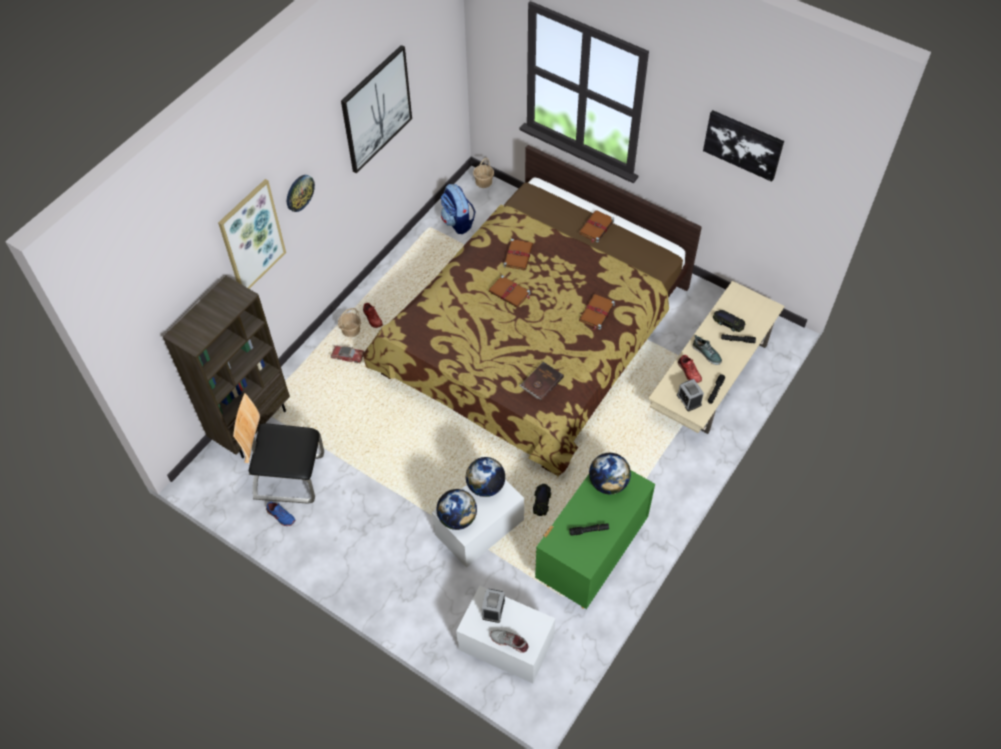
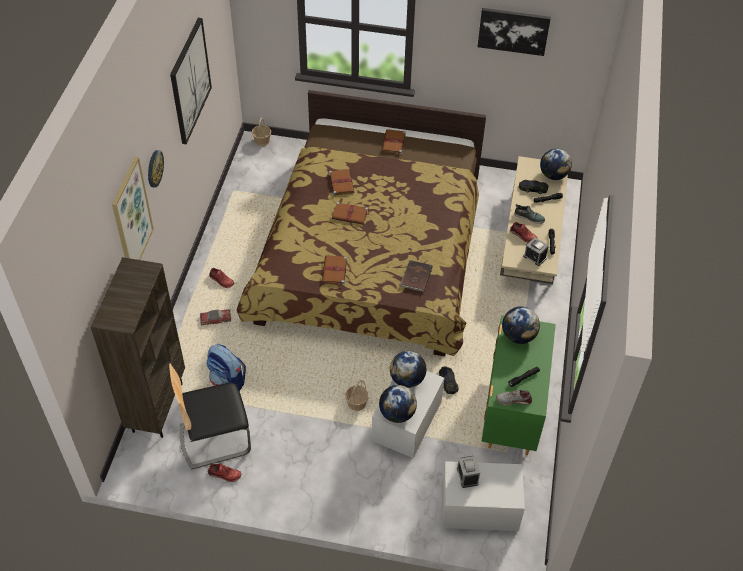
camera: 25 degrees left, 5 degrees down
blue shoe [266,502,296,526] -> red shoe [208,463,242,482]
basket [338,308,361,337] -> basket moved to [345,380,369,411]
backpack [441,184,476,234] -> backpack moved to [206,344,246,391]
grey shoe [490,630,529,653] -> grey shoe moved to [496,390,532,405]
brown book [579,294,615,330] -> brown book moved to [322,255,347,287]
none -> globe [540,149,572,180]

